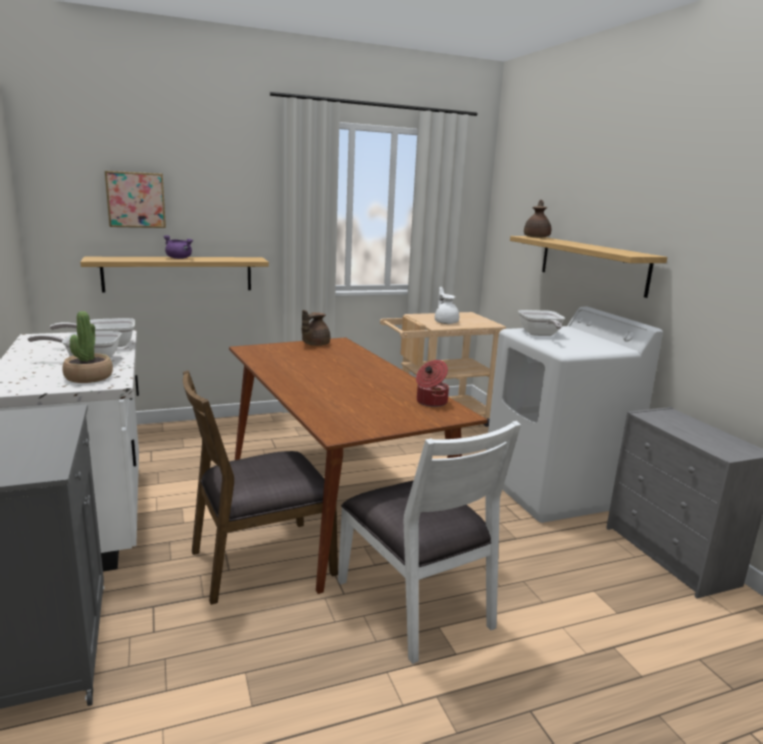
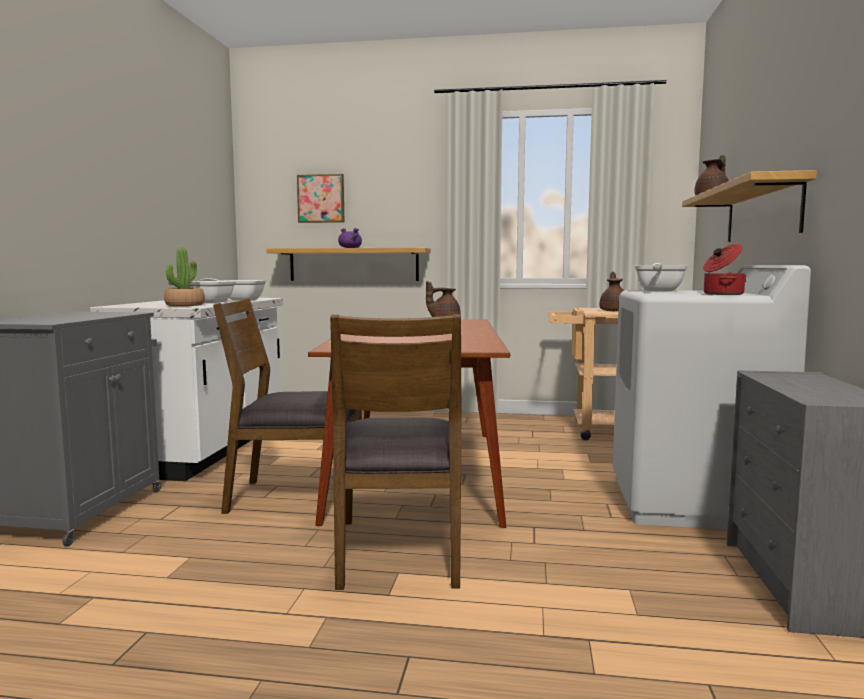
camera: 30 degrees right, 10 degrees down
white chair [338,421,521,664] -> brown chair [330,314,461,590]
cooking pot [416,360,449,407] -> cooking pot moved to [703,244,747,295]
white teapot [435,287,459,324] -> brown teapot [599,272,624,311]

